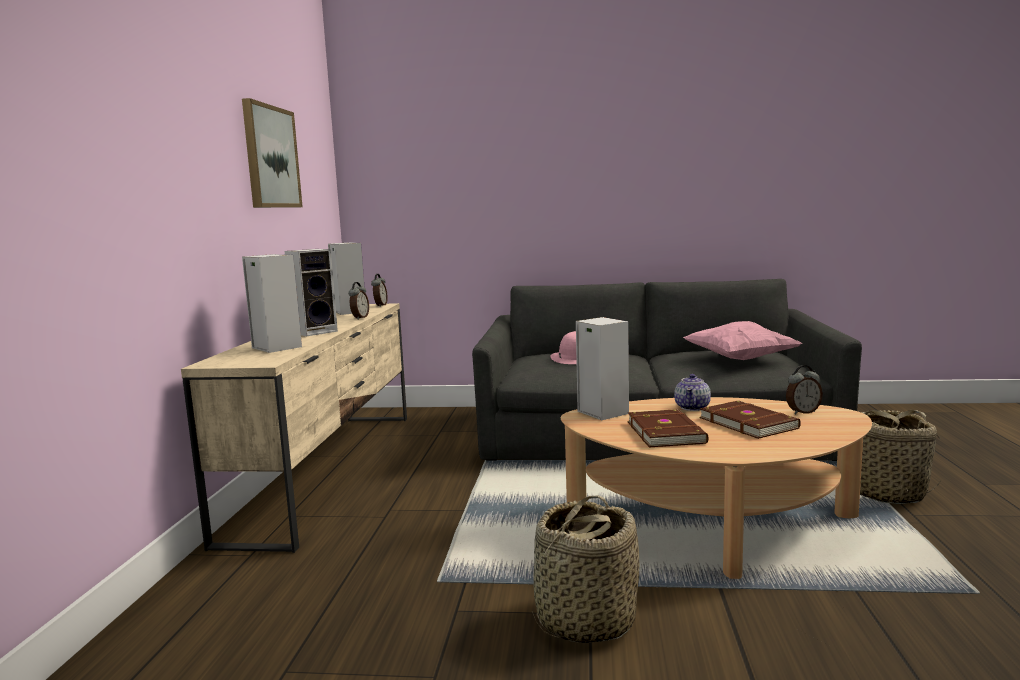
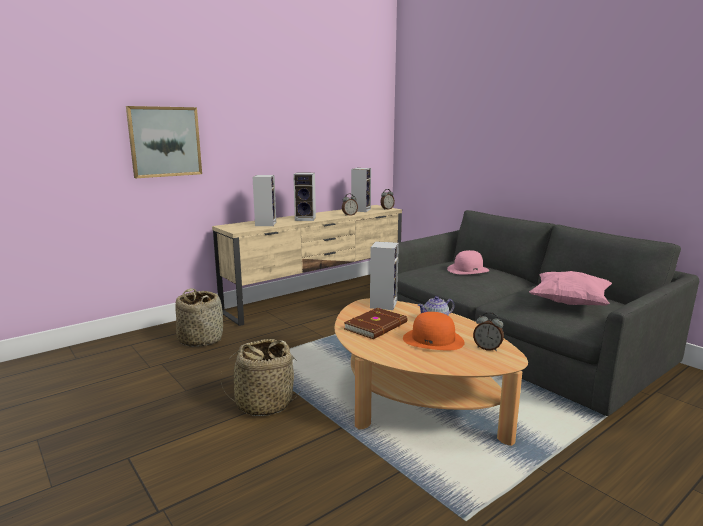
camera: 45 degrees right, 5 degrees up
picture [242,98,303,208] -> picture moved to [126,106,202,178]
brown book [699,401,801,439] -> orange hat [403,312,465,351]
basket [827,410,941,504] -> basket moved to [175,288,223,347]

